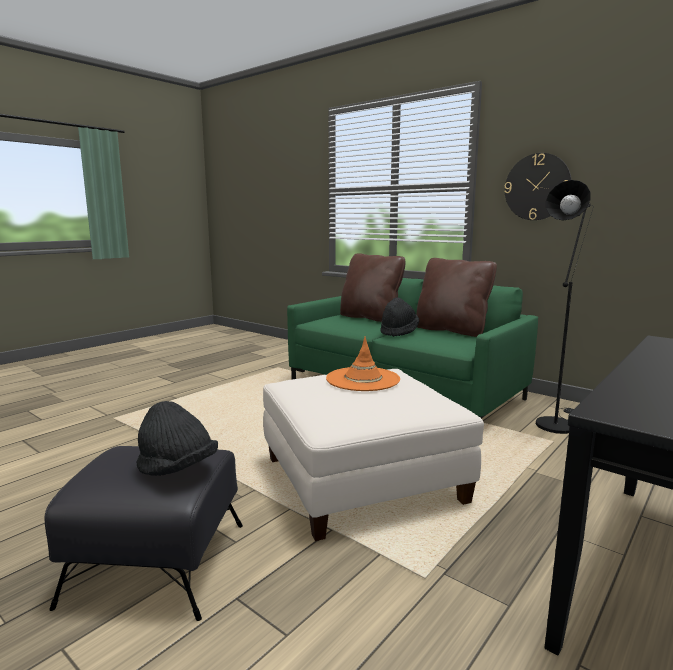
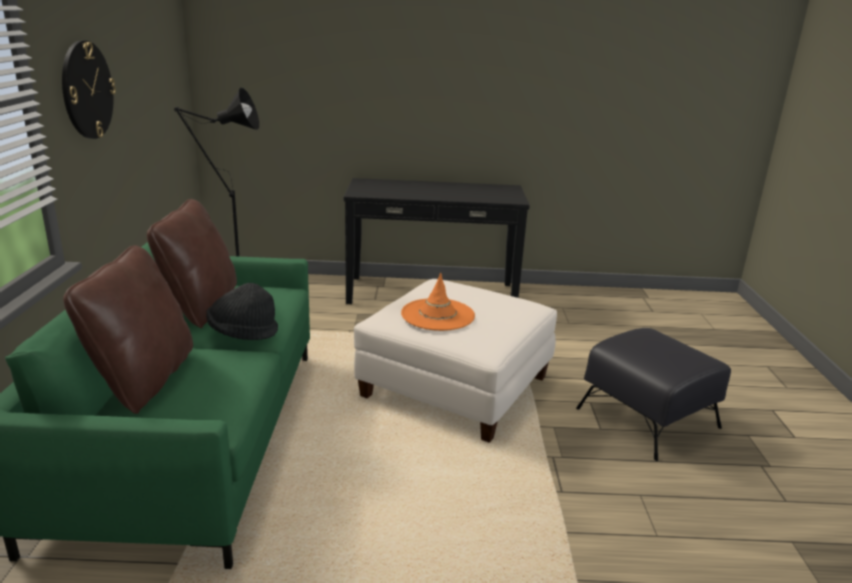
camera: 130 degrees left, 10 degrees up
black hat [136,401,218,476] -> none

